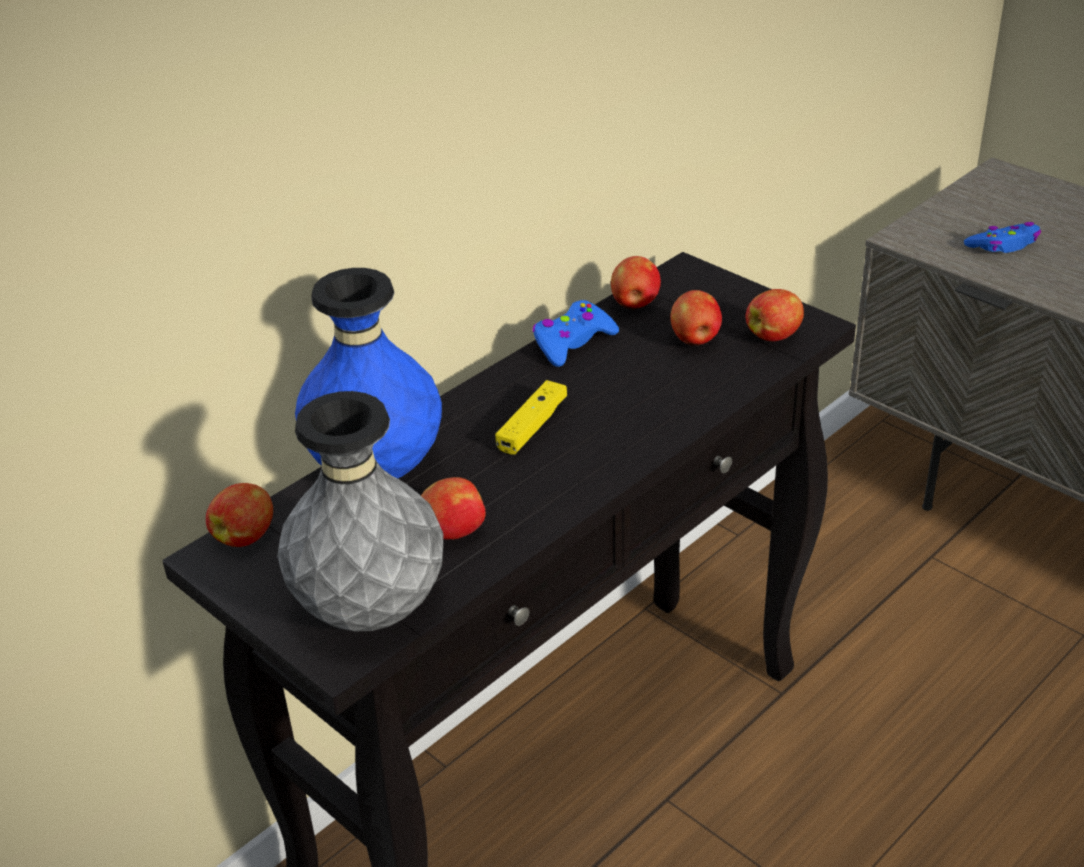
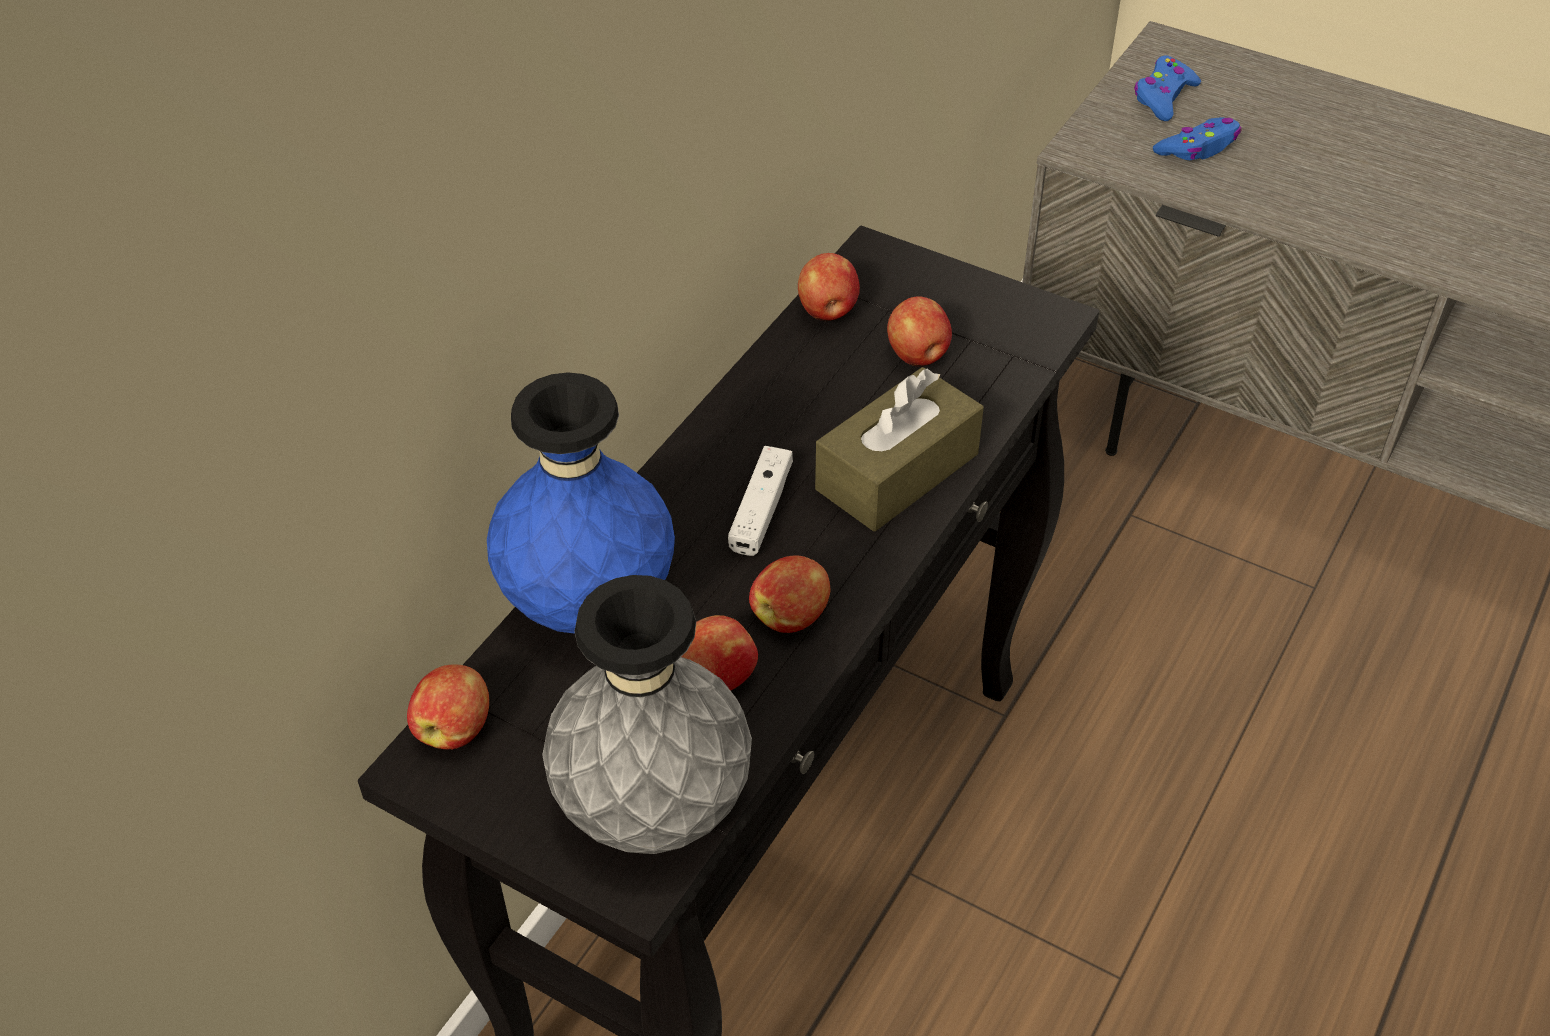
camera: 15 degrees left, 10 degrees up
yellow game controller [495,380,567,455] -> white game controller [728,446,793,556]
blue game controller [532,300,619,367] -> blue game controller moved to [1134,55,1201,121]
apple [745,289,804,341] -> apple moved to [749,555,831,633]
none -> brown tissue box [815,367,984,531]

